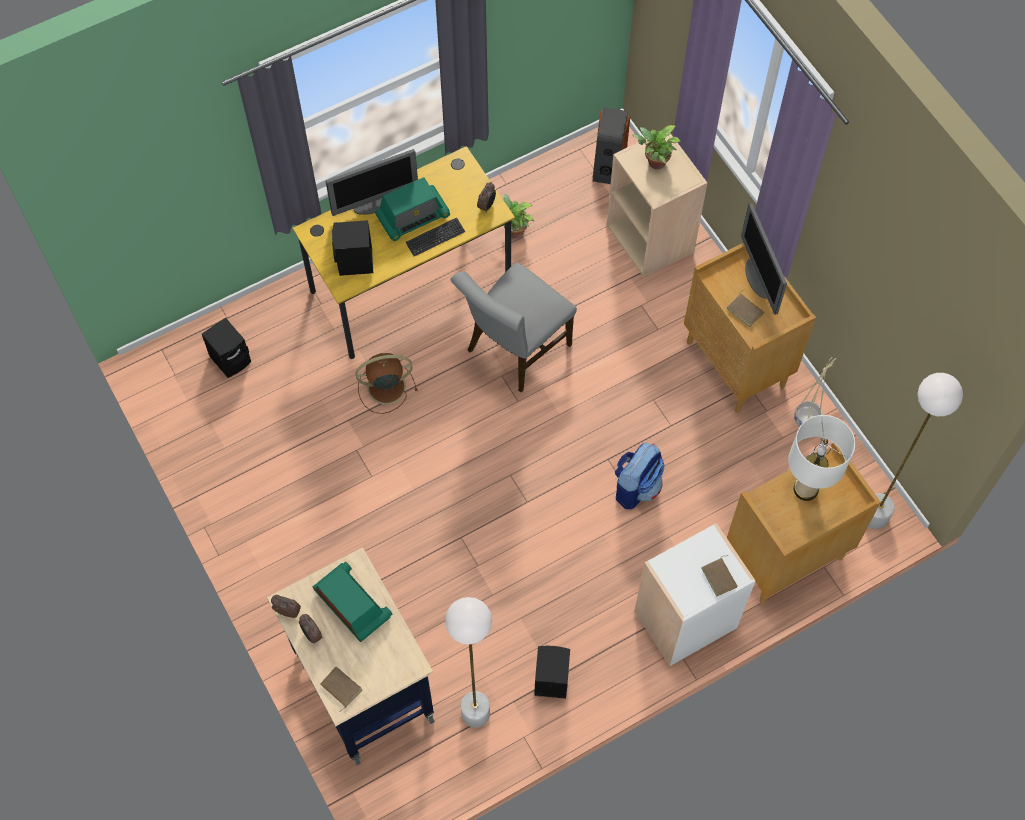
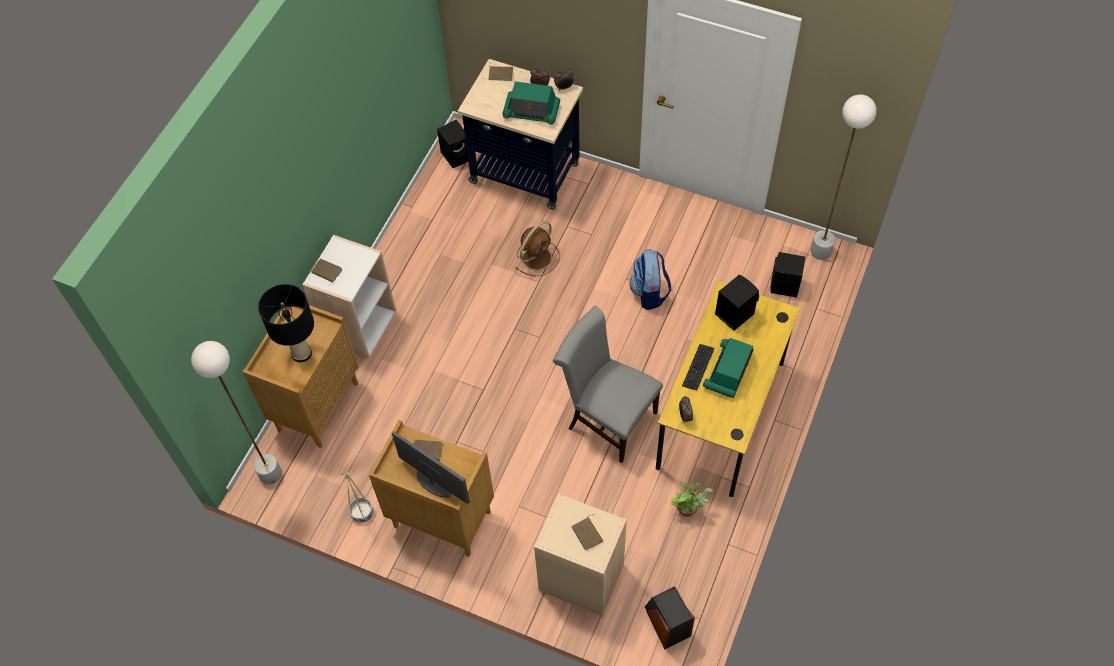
camera: 145 degrees right, 5 degrees down
monitor [325,149,418,216] -> none
brown fan [356,353,417,414] -> brown fan moved to [515,221,560,277]
white floor lamp [445,597,492,728] -> white floor lamp moved to [811,94,877,260]
grey chair [450,263,577,393] -> grey chair turned 60 degrees counterclockwise [553,306,663,463]
black speaker [534,646,570,699] -> black speaker moved to [437,120,468,168]
backpack [615,443,665,509] -> backpack moved to [630,249,671,310]
potted plant [632,125,681,169] -> brown book [572,514,603,551]
white table lamp [788,415,856,501] -> black table lamp [258,284,314,362]

